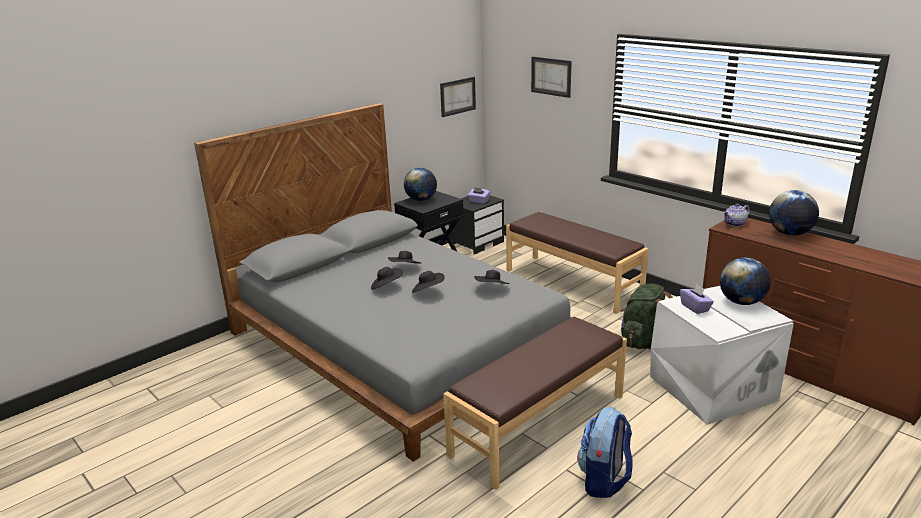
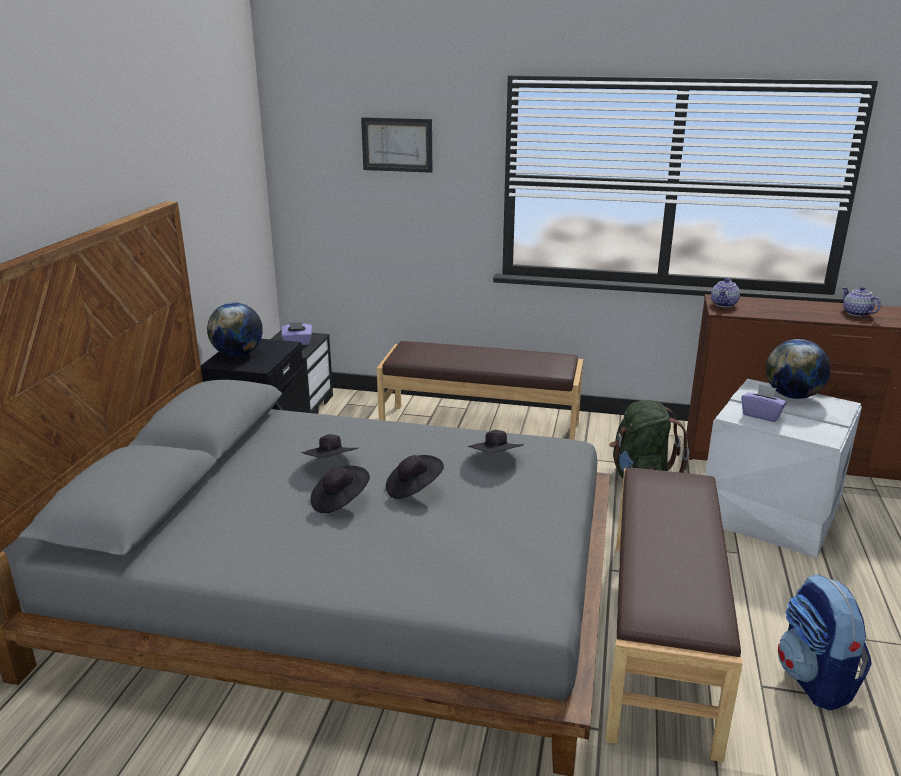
camera: 35 degrees left, 0 degrees up
picture [440,77,476,117] -> none
globe [769,190,819,236] -> none
none -> teapot [842,287,881,317]

